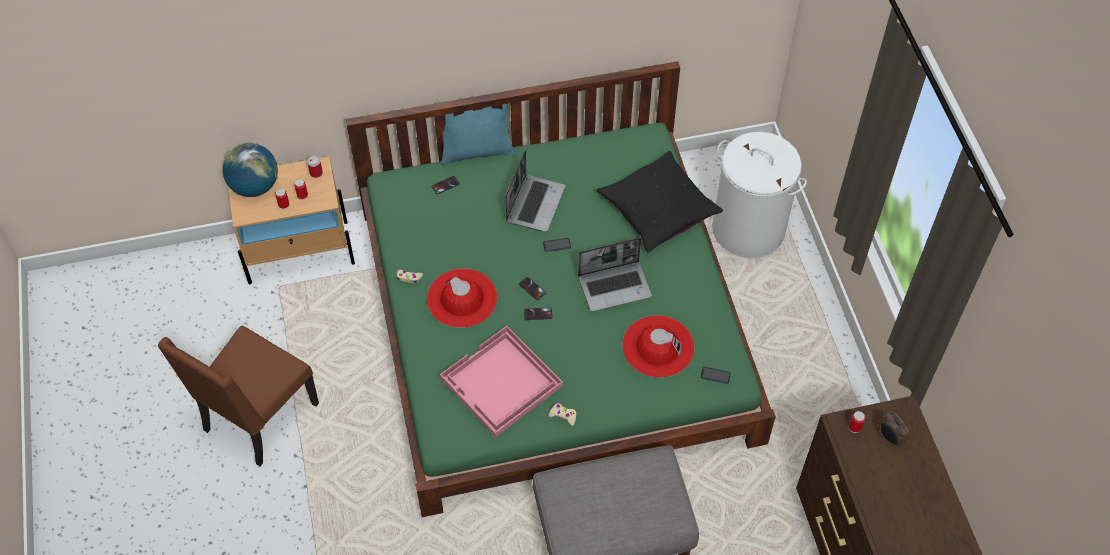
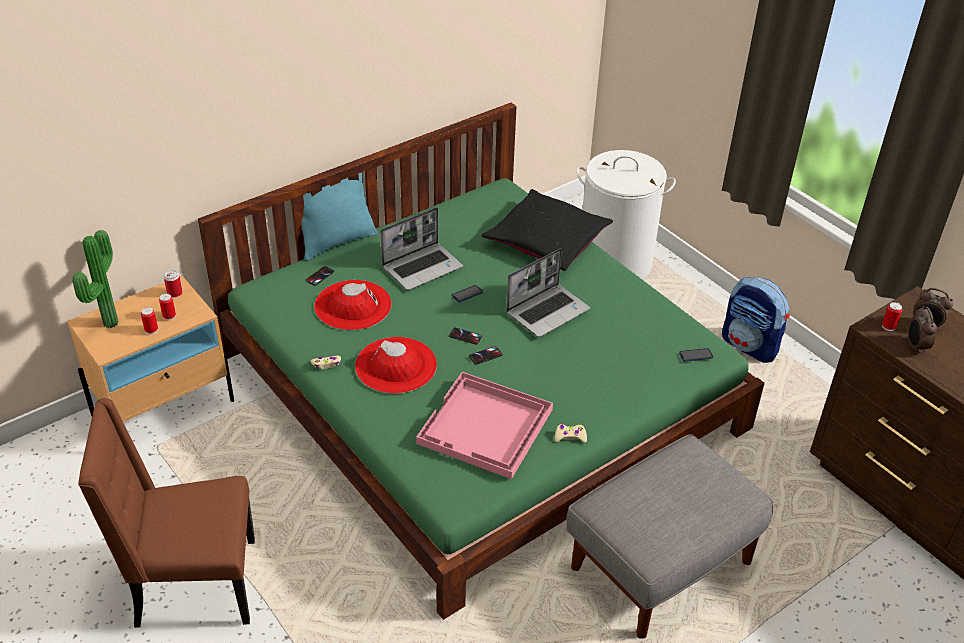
camera: 25 degrees left, 15 degrees down
brown chair [158,325,319,466] -> brown chair turned 75 degrees clockwise [78,398,255,628]
globe [222,143,278,197] -> potted plant [72,230,119,328]
laptop [505,150,565,232] -> laptop turned 60 degrees clockwise [380,207,463,290]
red hat [622,315,694,378] -> red hat moved to [314,280,392,330]
none -> backpack [722,277,790,363]
none -> alarm clock [908,306,937,354]

